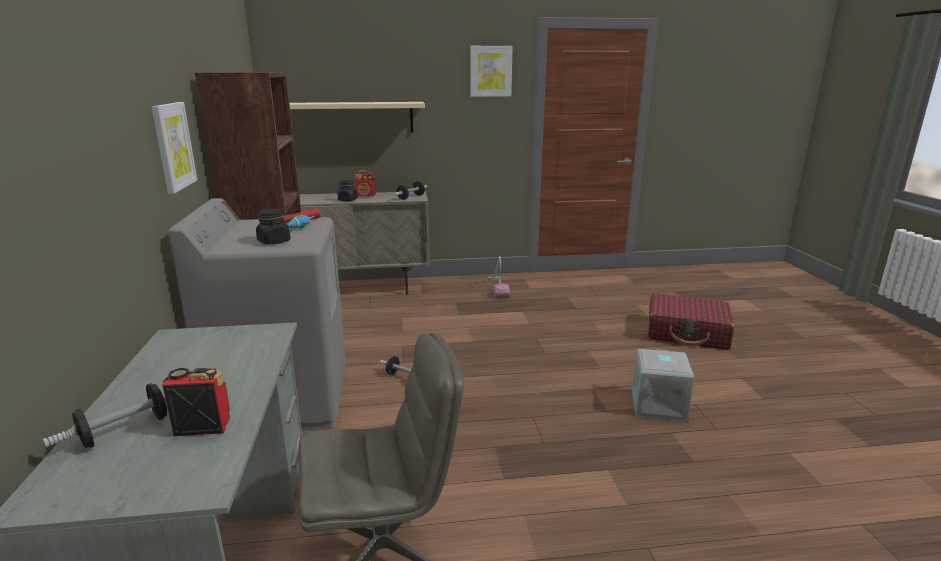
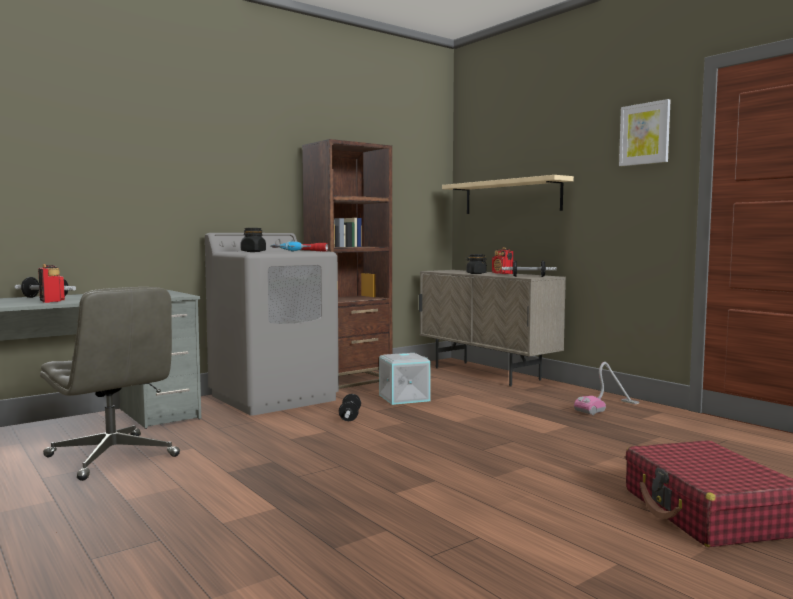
camera: 60 degrees right, 15 degrees down
picture [151,102,197,194] -> none
grey storage box [632,349,694,422] -> grey storage box moved to [379,353,431,405]

